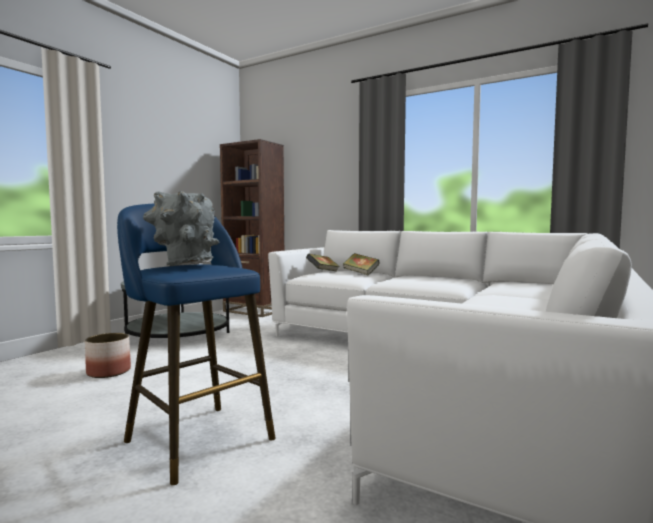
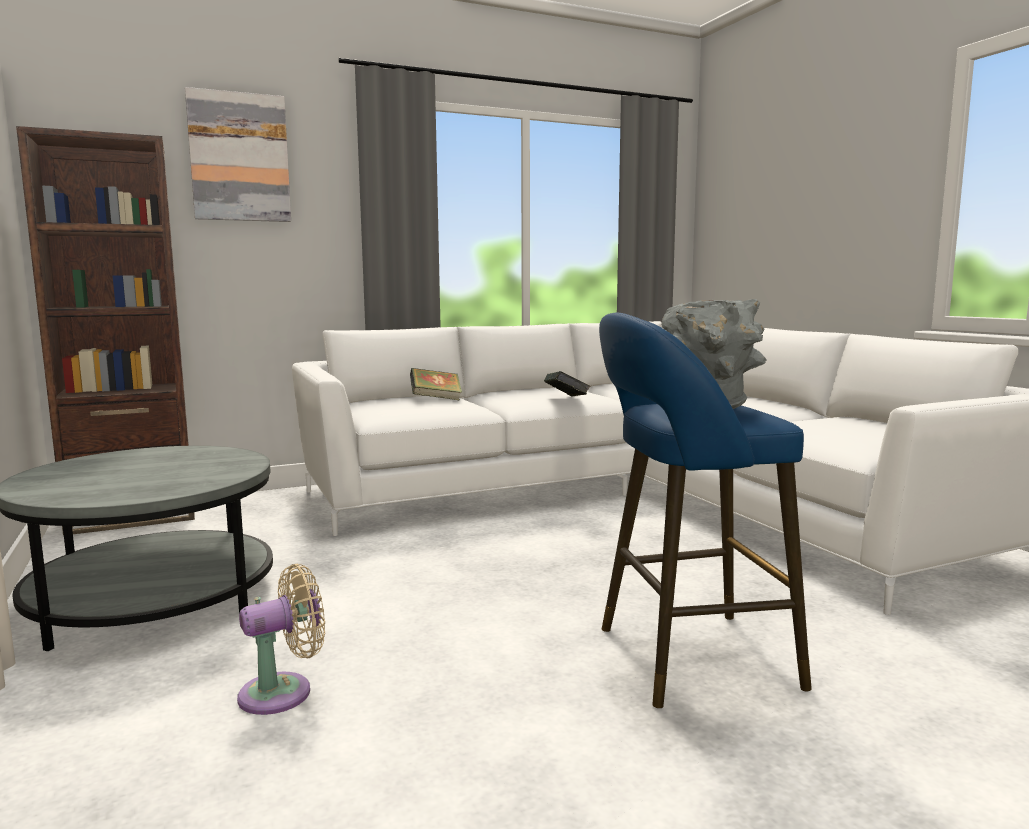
camera: 55 degrees left, 5 degrees up
planter [85,333,131,378] -> beige fan [237,564,325,715]
book [306,254,340,272] -> book moved to [544,371,591,397]
none -> picture [185,87,291,222]

